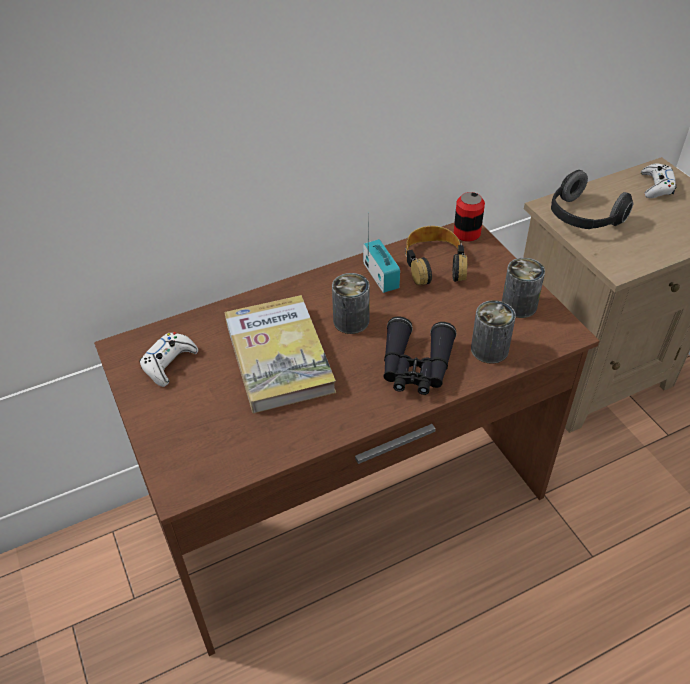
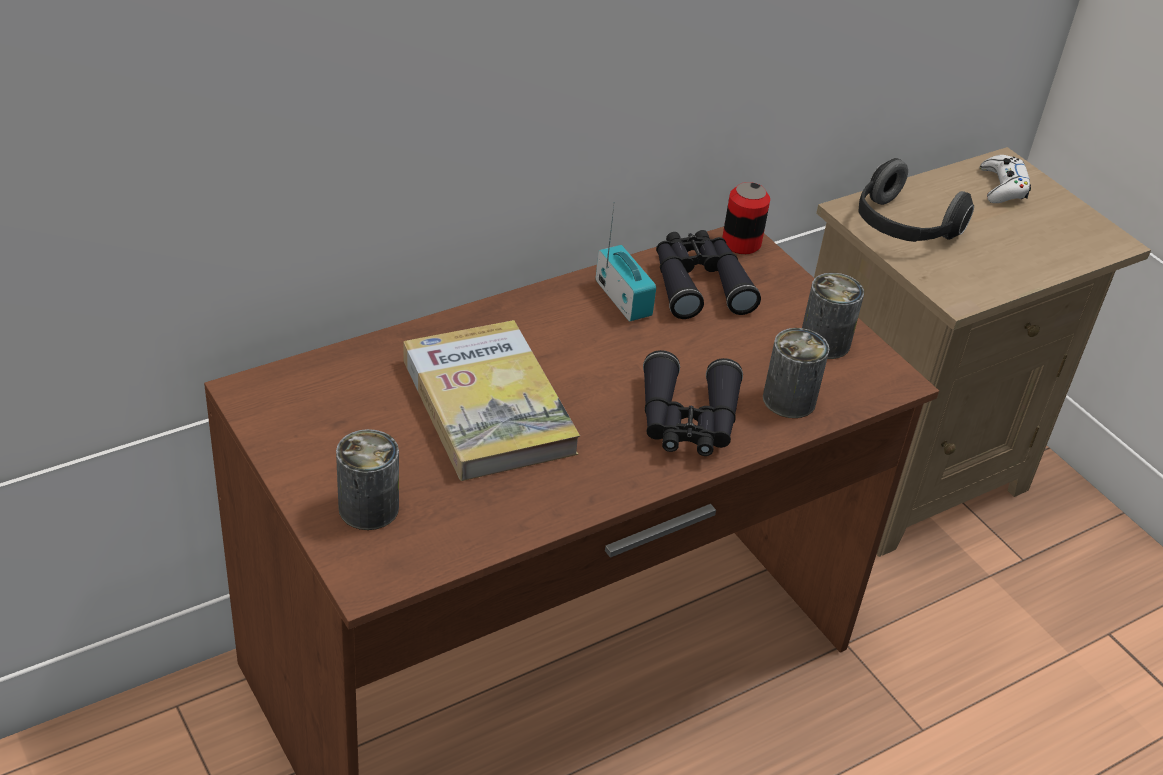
camera: 10 degrees left, 5 degrees down
white game controller [139,332,198,387] -> none
can [332,273,370,334] -> can moved to [336,429,399,530]
headphones [405,226,467,285] -> black binoculars [656,230,761,319]

